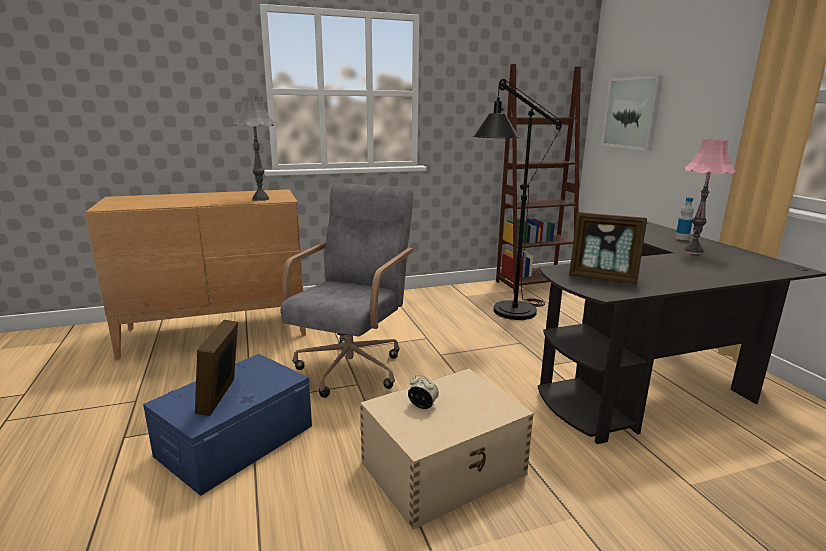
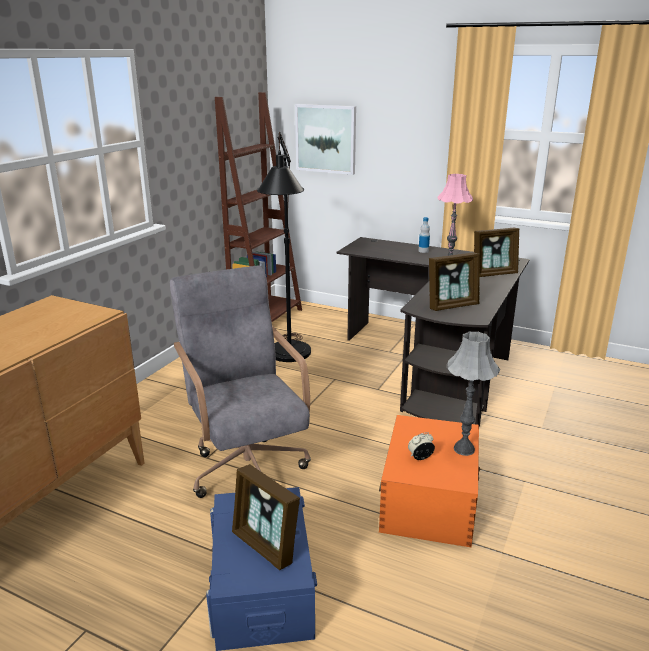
camera: 45 degrees left, 5 degrees up
grey table lamp [234,97,275,201] -> grey table lamp moved to [447,331,500,456]
beige storage box [360,368,534,530] -> orange storage box [379,415,480,548]
none -> picture frame [474,228,519,277]

